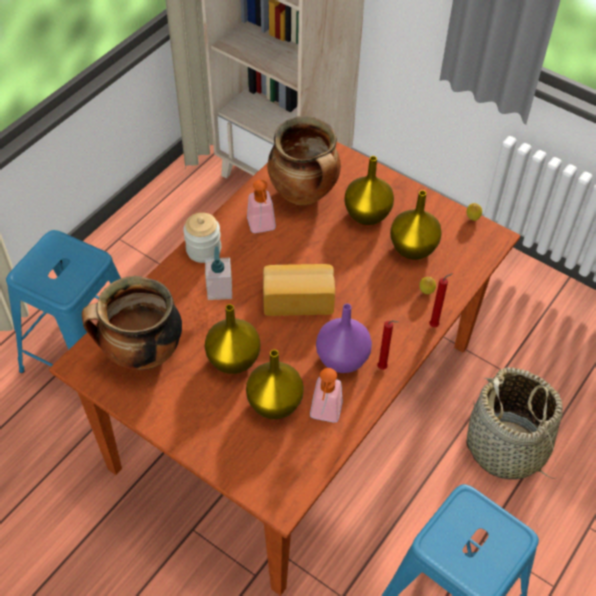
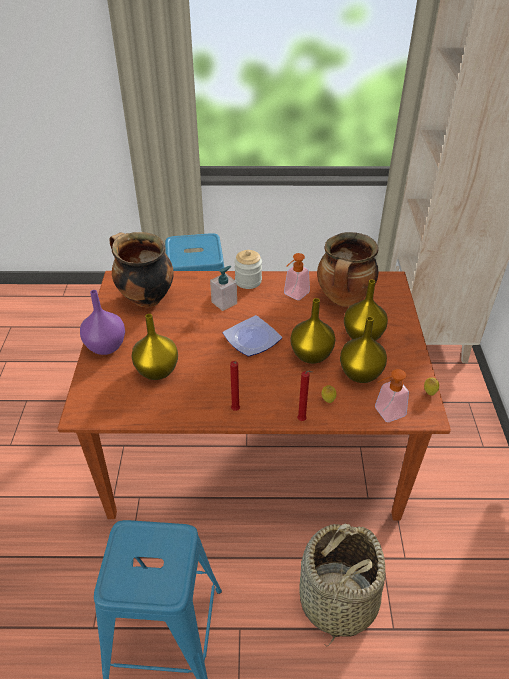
camera: 55 degrees right, 10 degrees down
yellow vase [205,304,261,374] -> yellow vase moved to [290,298,336,364]
bread [263,264,335,316] -> plate [223,315,282,356]
soap dispenser [310,368,343,423] -> soap dispenser moved to [375,369,409,422]
purple vase [316,303,372,373] -> purple vase moved to [80,290,125,355]

